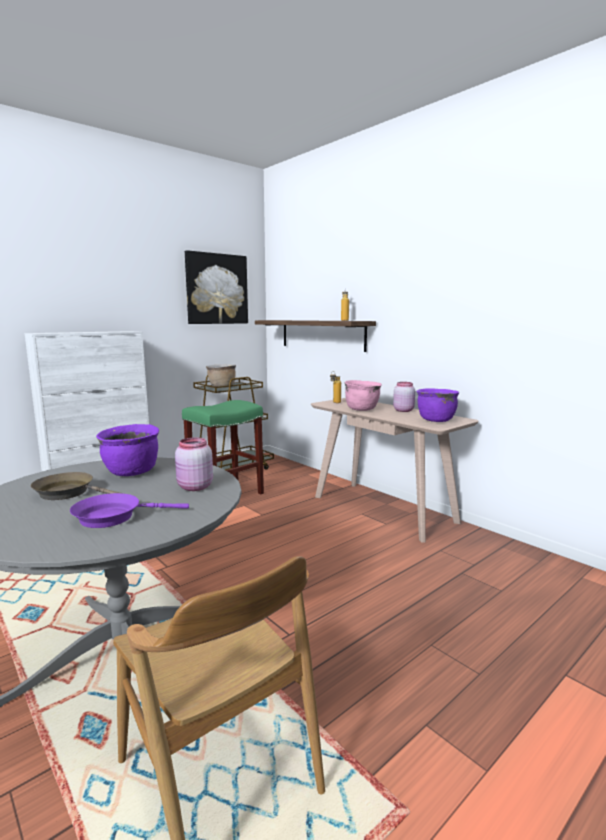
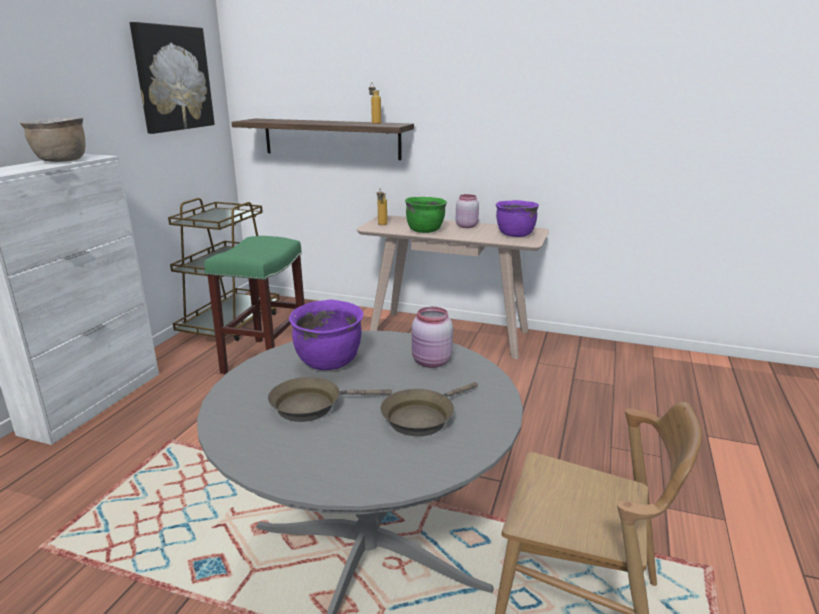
camera: 30 degrees left, 10 degrees up
purple frying pan [70,493,189,528] -> brown frying pan [380,382,478,436]
brown cooking pot [206,364,236,388] -> brown cooking pot moved to [20,117,86,162]
pink cooking pot [344,380,382,411] -> green cooking pot [405,197,447,233]

